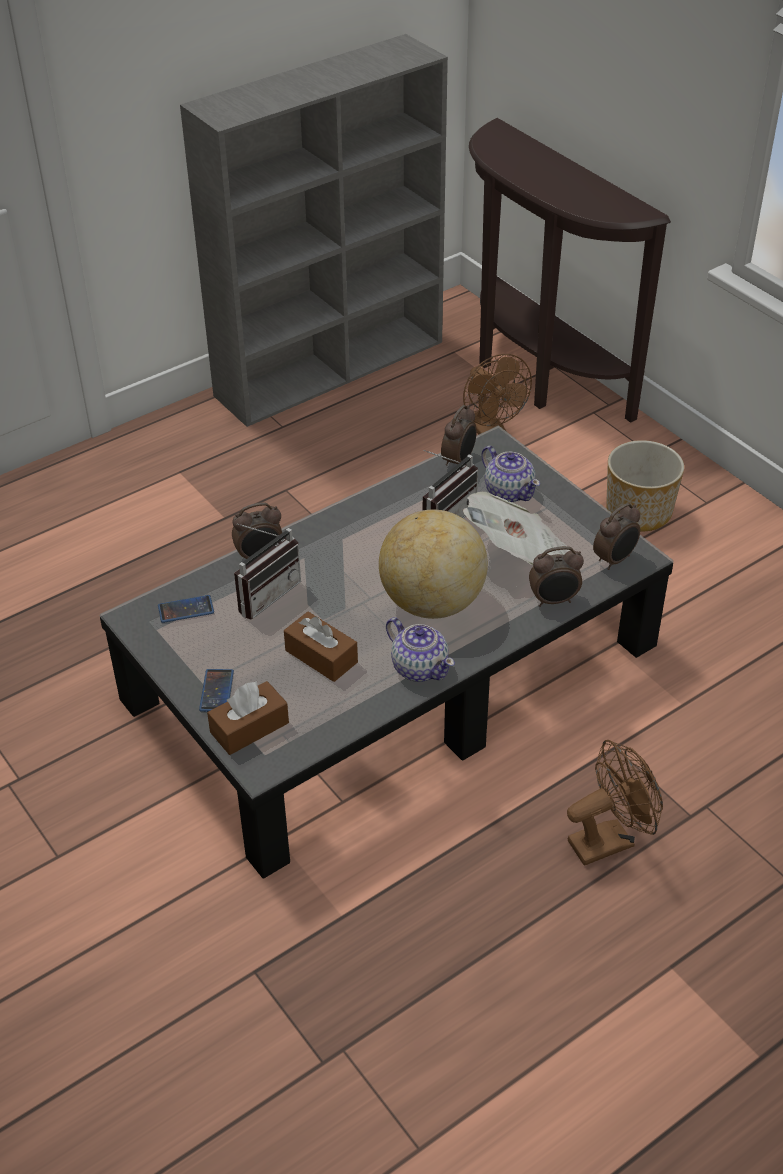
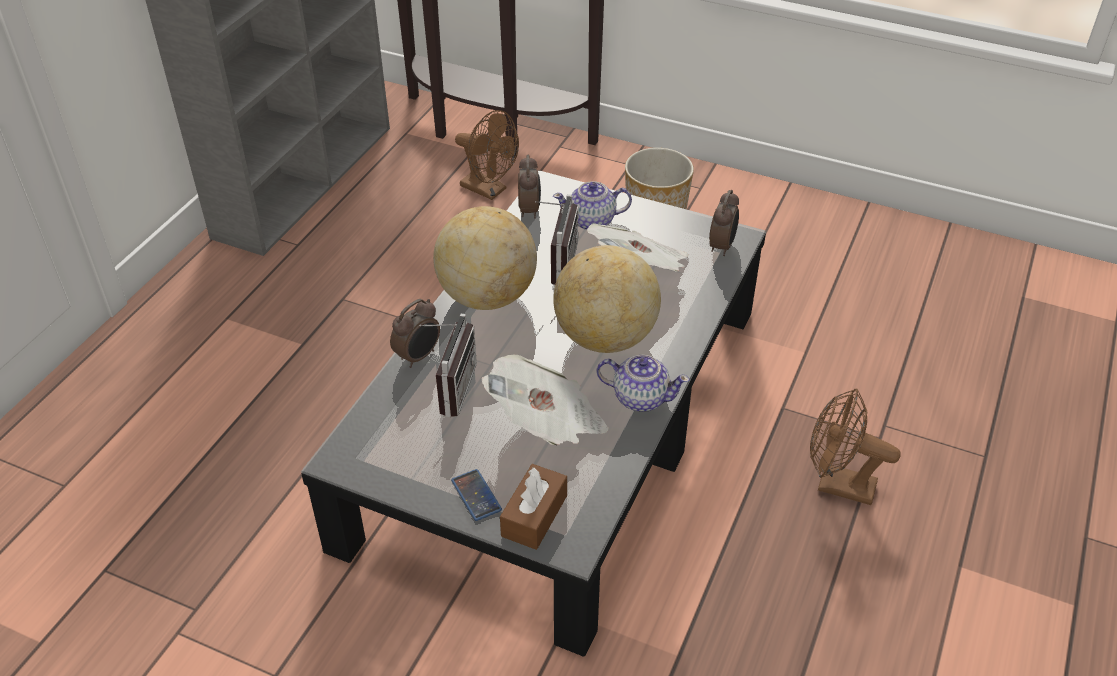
camera: 30 degrees left, 0 degrees up
phone [158,595,214,623] -> none
brown tissue box [284,612,358,682] -> newspaper [482,354,609,445]
teapot [481,446,540,503] -> teapot turned 150 degrees clockwise [553,181,632,230]
alarm clock [529,546,584,607] -> none
brown fan [567,740,663,866] -> brown fan turned 105 degrees counterclockwise [810,389,901,505]
none -> globe [433,206,537,310]

